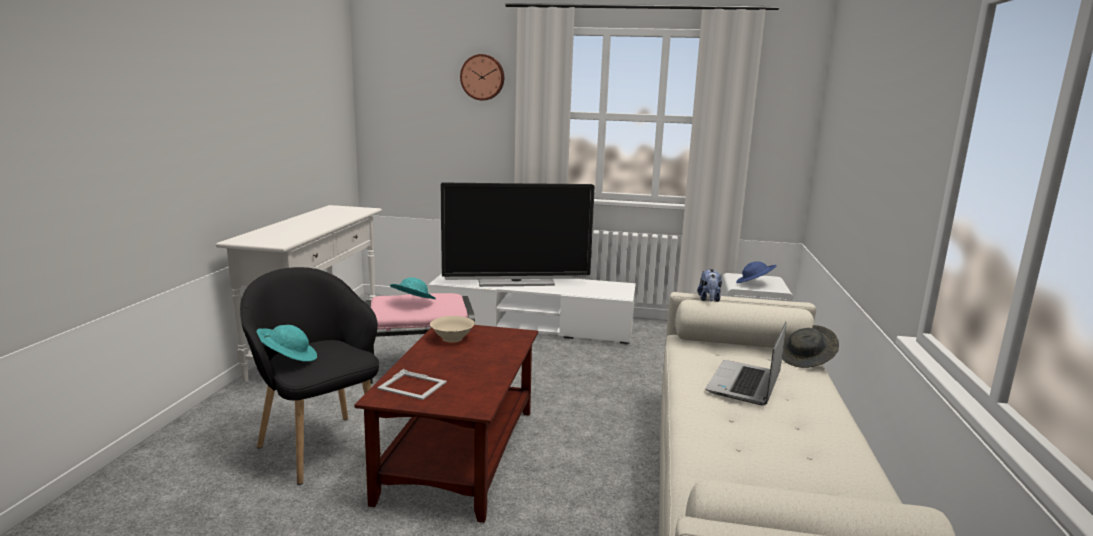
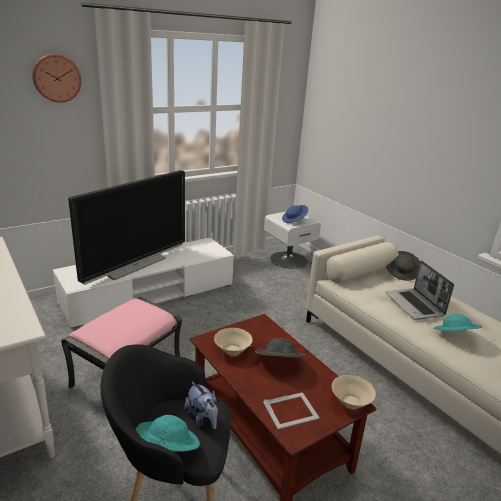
camera: 45 degrees left, 10 degrees up
turquoise hat [390,278,436,299] -> turquoise hat moved to [434,314,482,331]
plush toy [697,269,722,302] -> plush toy moved to [184,381,218,429]
none -> grey hat [255,338,306,358]
none -> beige bowl [332,375,376,409]

